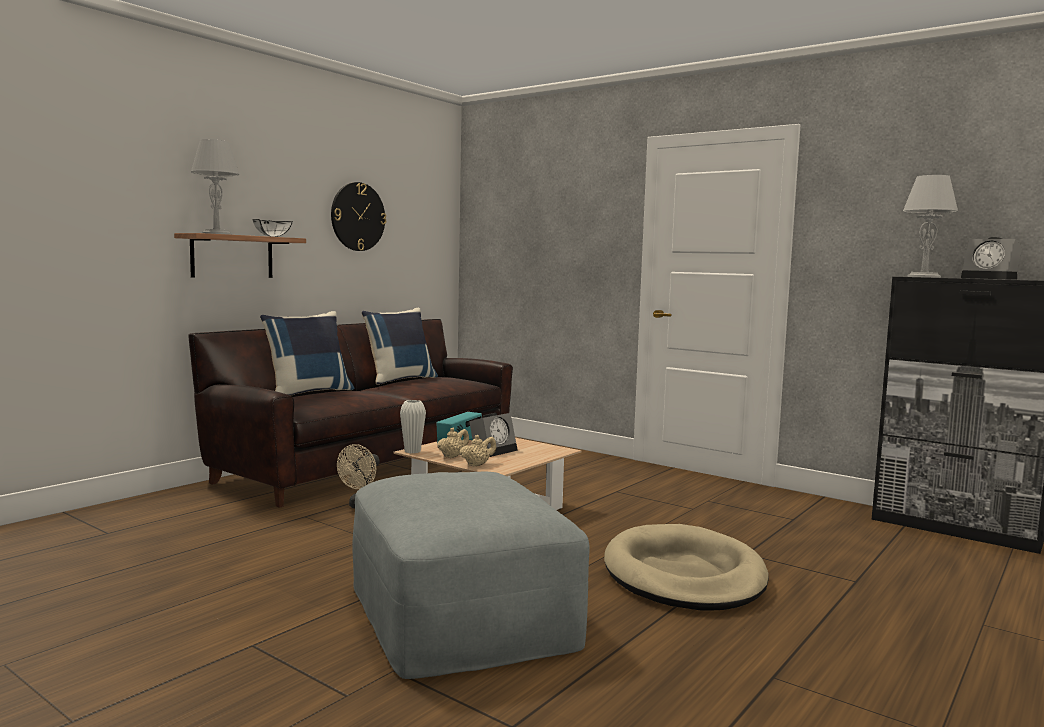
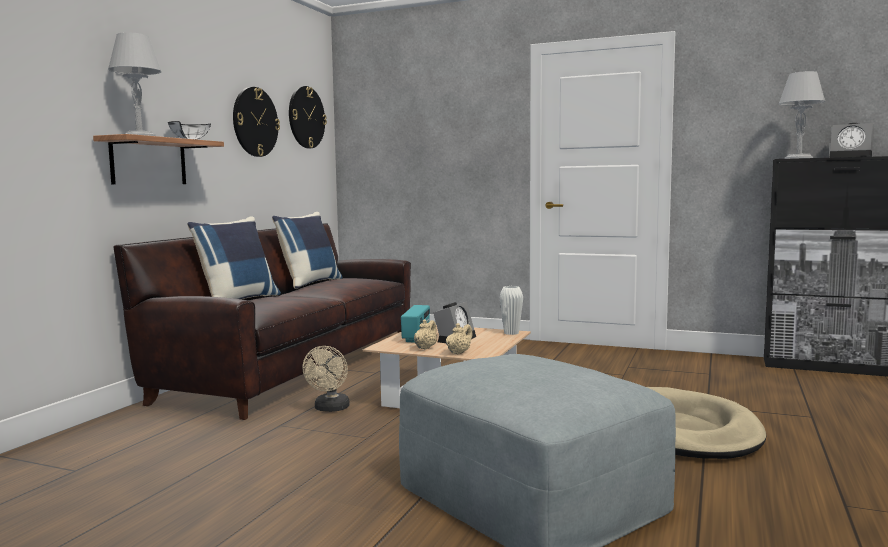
camera: 15 degrees left, 0 degrees up
white vase [400,400,426,453] -> white vase moved to [499,286,523,335]
none -> wall clock [289,86,327,148]

